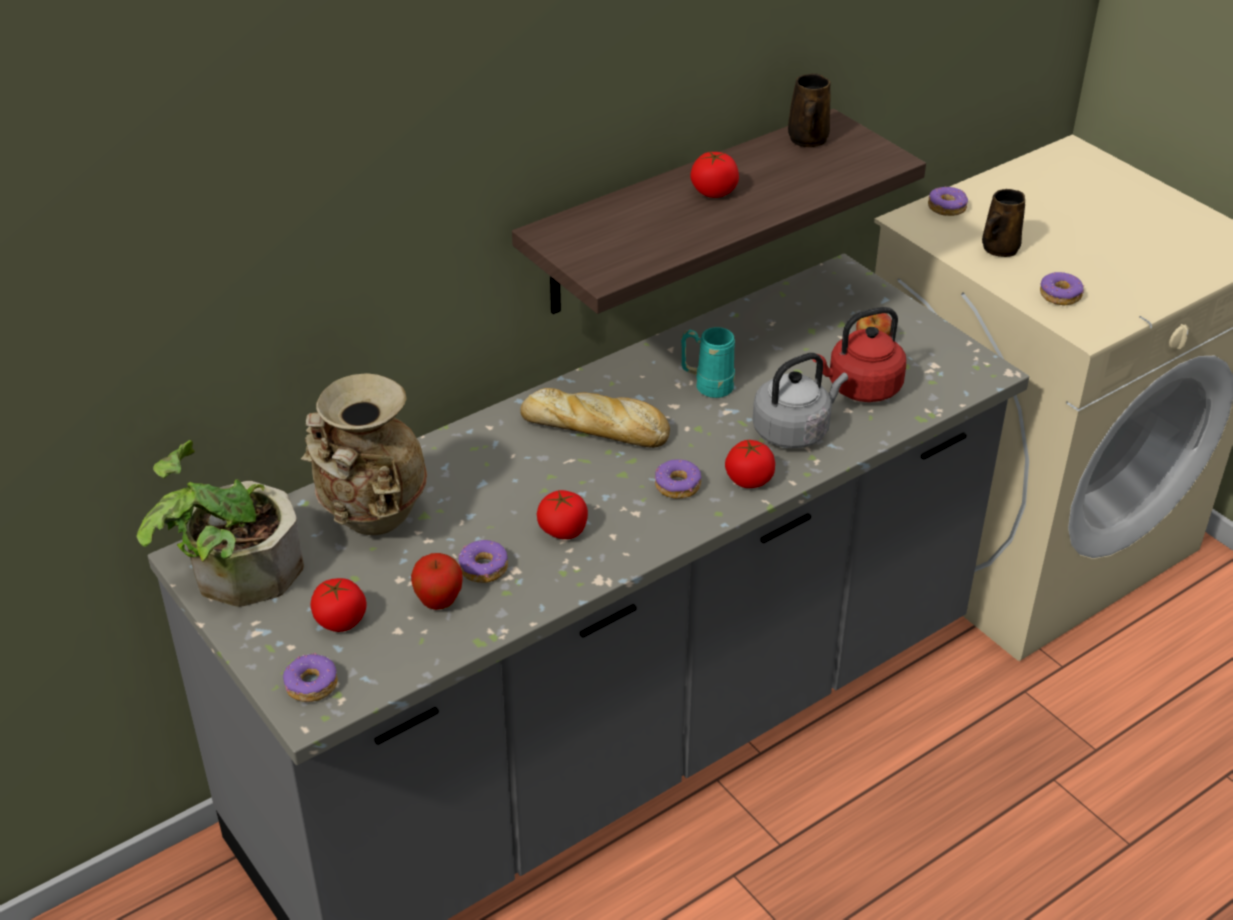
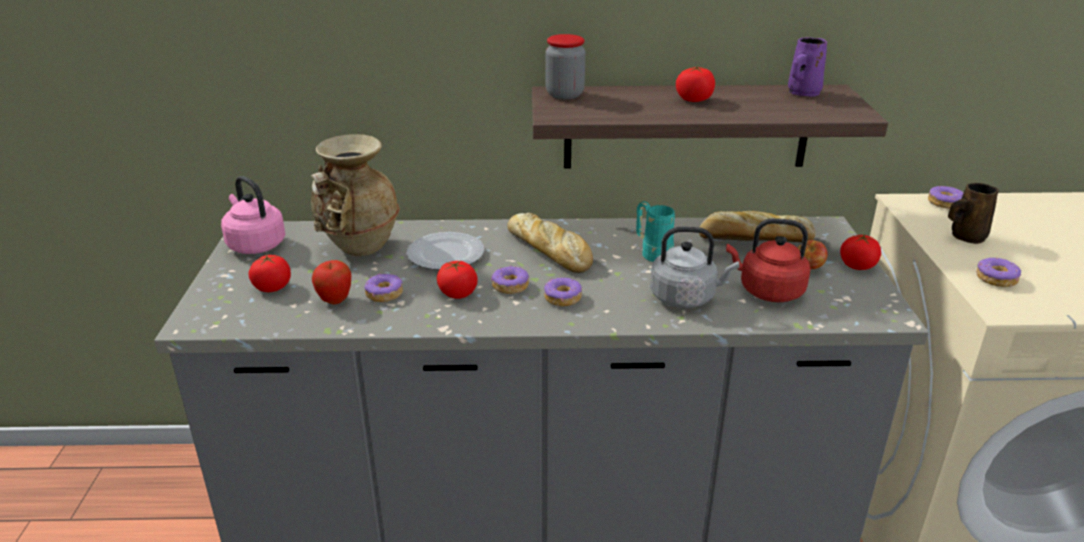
camera: 35 degrees right, 10 degrees down
potted plant [136,440,304,607] -> pink kettle [221,176,285,254]
donut [283,653,338,702] -> donut moved to [491,265,529,294]
tomato [725,439,775,488] -> tomato moved to [840,234,881,270]
brown mug [788,73,831,147] -> purple mug [788,37,827,96]
none -> plate [407,232,485,270]
none -> jar [546,34,585,99]
none -> bread [699,211,815,242]

